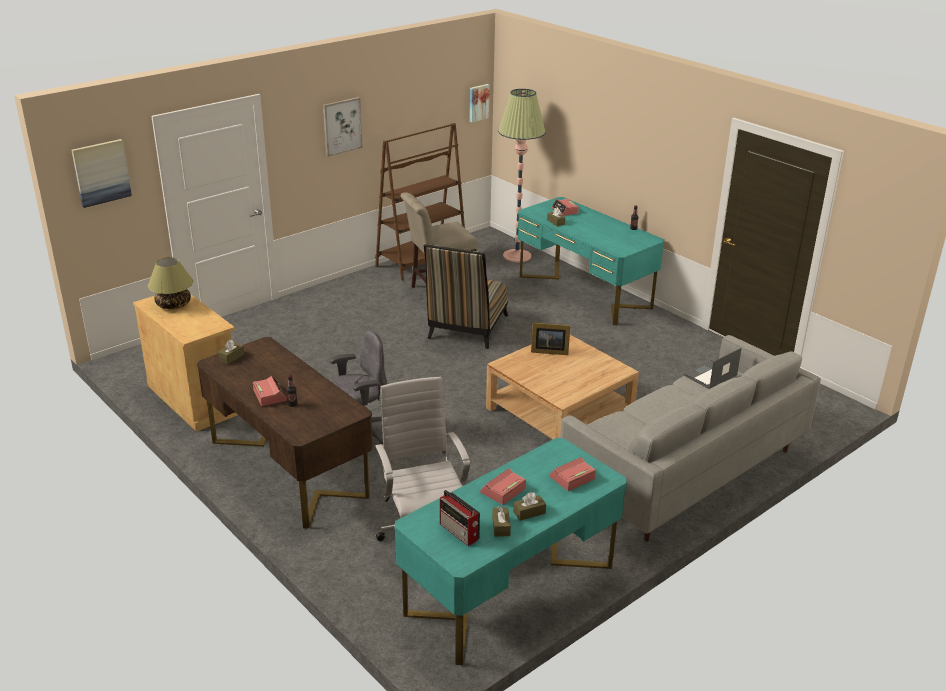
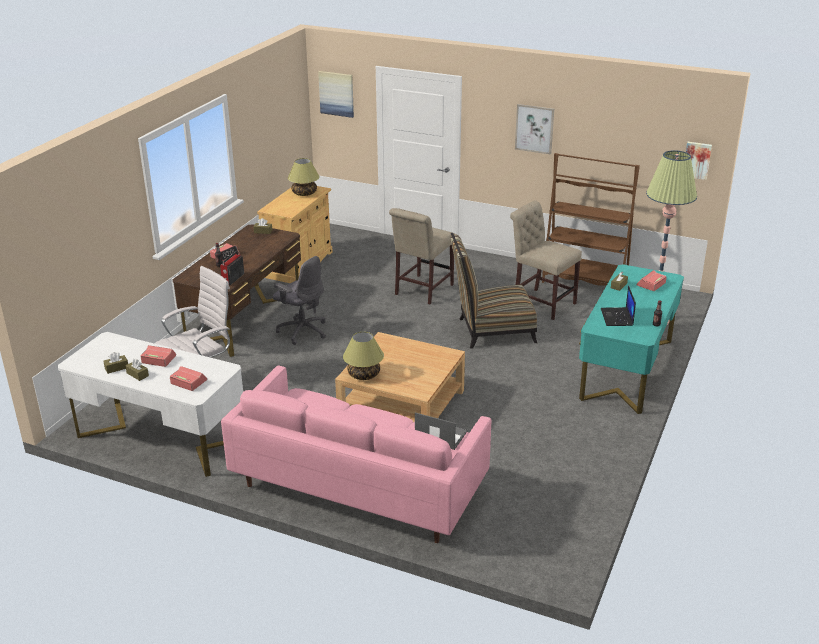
camera: 65 degrees right, 0 degrees up
turquoise desk [395,438,627,665] -> white desk [58,332,243,477]
radio [440,490,480,546] -> radio moved to [220,251,244,285]
picture frame [531,323,570,355] -> none
grey sofa [560,335,821,542] -> pink sofa [221,365,492,543]
none -> table lamp [343,332,384,380]
none -> beige chair [389,208,455,304]
none -> laptop [601,285,636,326]

